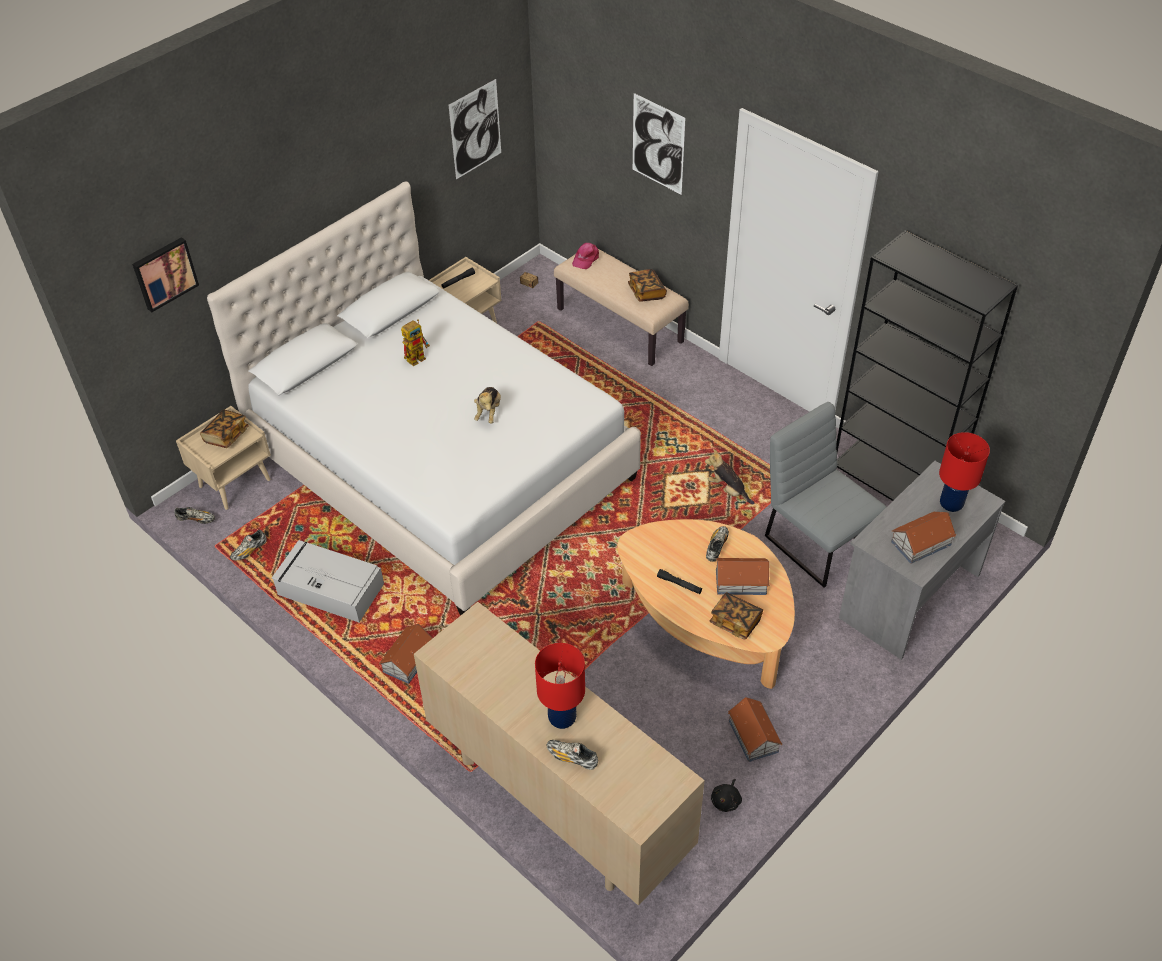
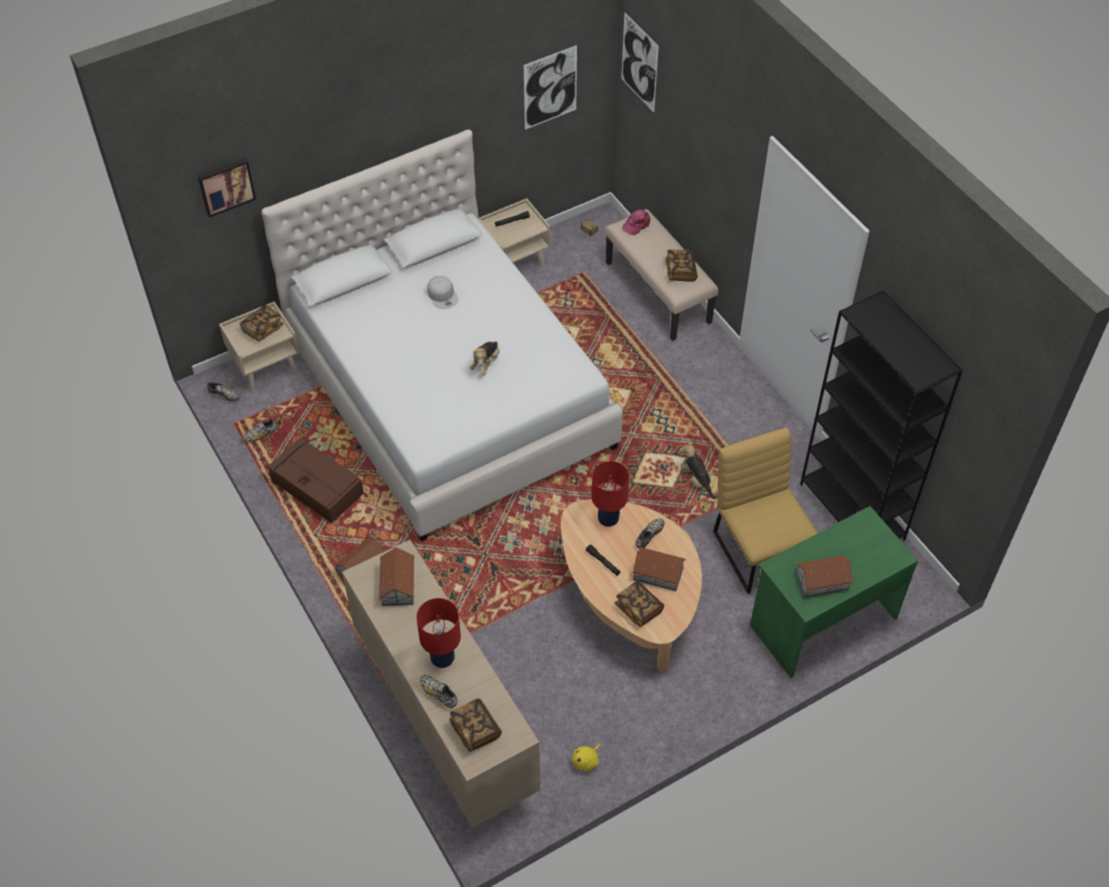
camera: 15 degrees right, 5 degrees up
grey storage box [272,540,384,622] -> brown storage box [268,437,364,523]
toy robot [401,319,430,366] -> white cap [427,276,458,309]
picture [633,93,685,195] -> picture moved to [621,12,659,112]
black plush toy [711,779,742,812] -> yellow plush toy [572,744,601,771]
toy house [728,697,782,762] -> toy house moved to [379,547,415,606]
grey chair [765,402,886,588] -> yellow chair [713,428,818,594]
grey desk [839,461,1005,660] -> green desk [750,506,918,678]
red table lamp [939,432,990,512] -> red table lamp moved to [591,461,629,527]
none -> book [449,699,502,752]

